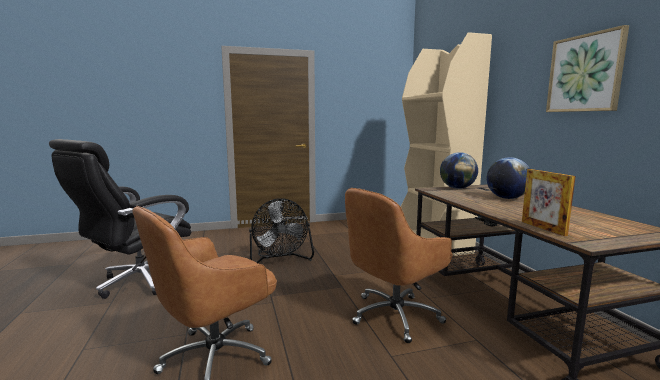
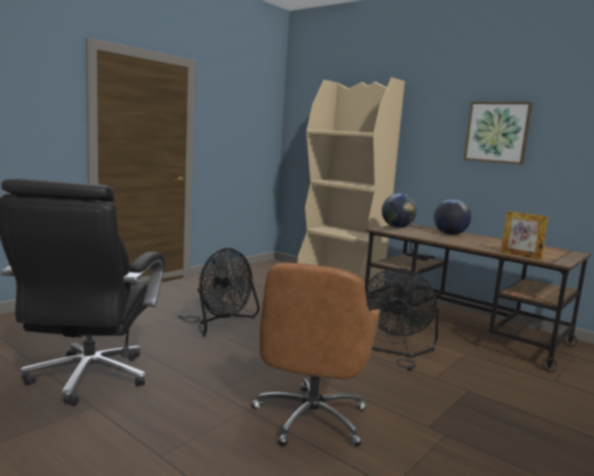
camera: 35 degrees left, 0 degrees up
brown office chair [345,188,453,343] -> black fan [365,268,439,371]

